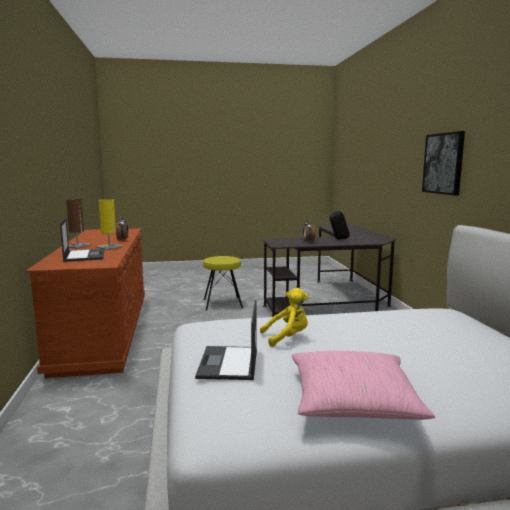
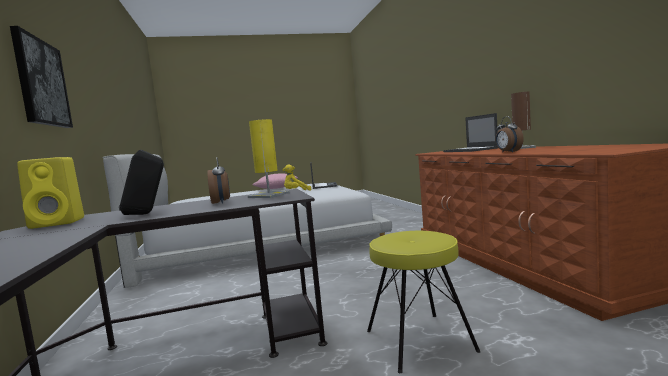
camera: 175 degrees right, 5 degrees down
yellow table lamp [96,199,123,250] -> yellow table lamp moved to [248,119,290,198]
none -> yellow speaker [17,157,84,229]

